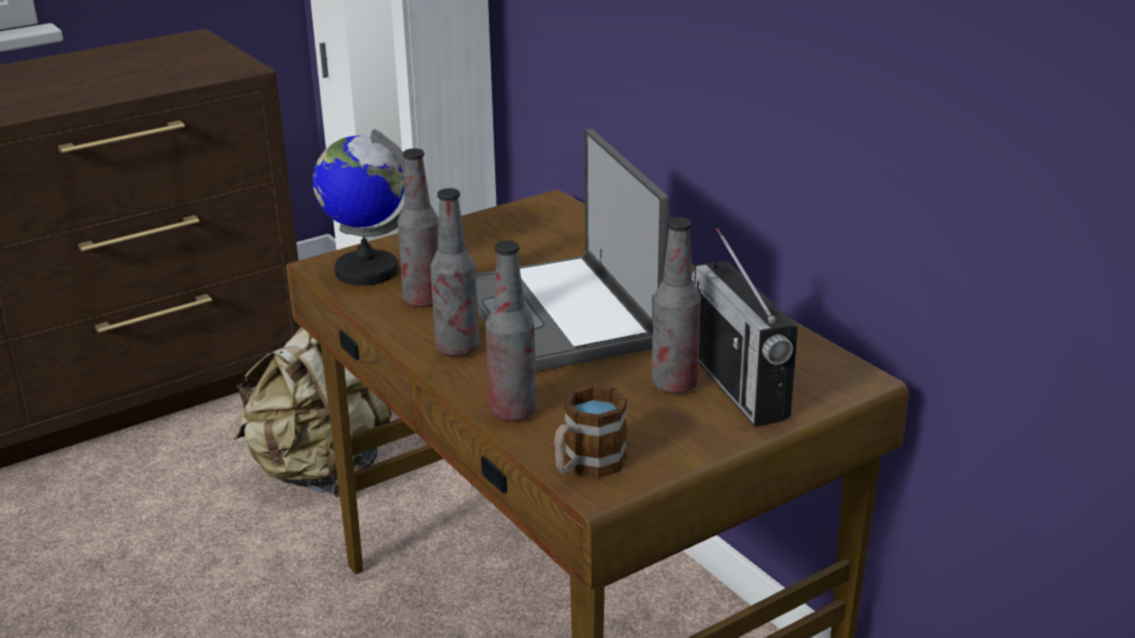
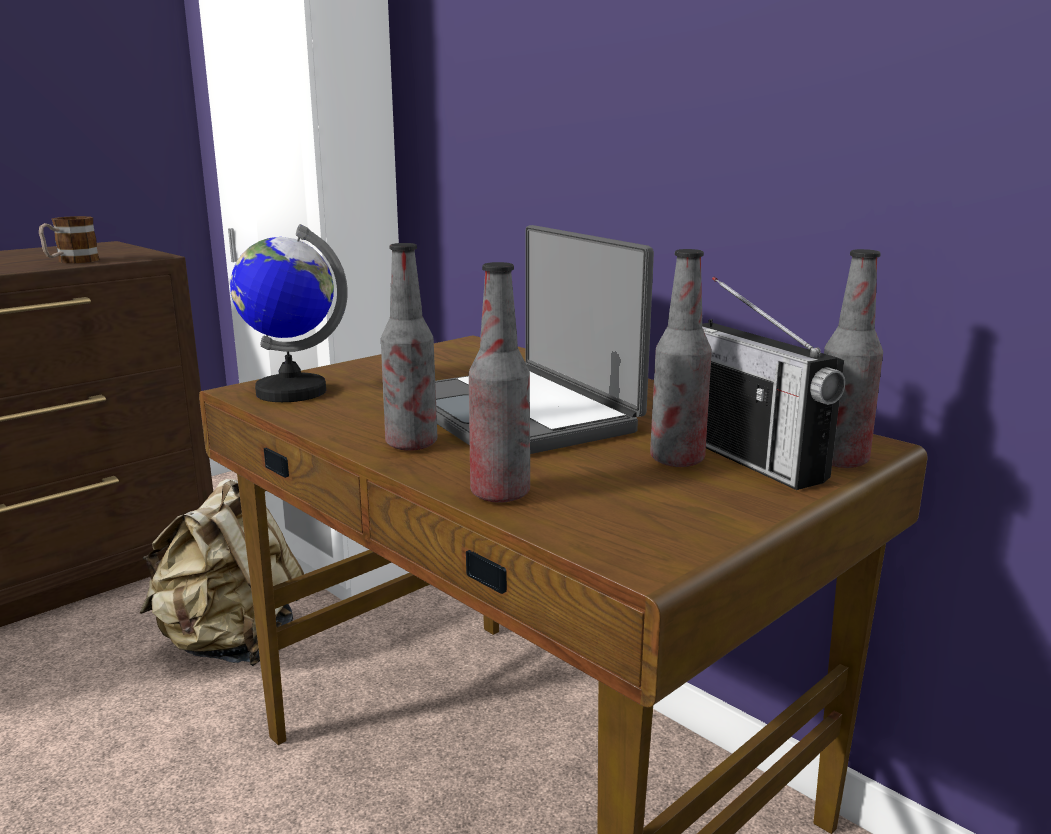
camera: 10 degrees left, 10 degrees down
bottle [398,148,439,307] -> bottle moved to [824,249,883,468]
mug [554,384,627,478] -> mug moved to [39,216,100,263]

